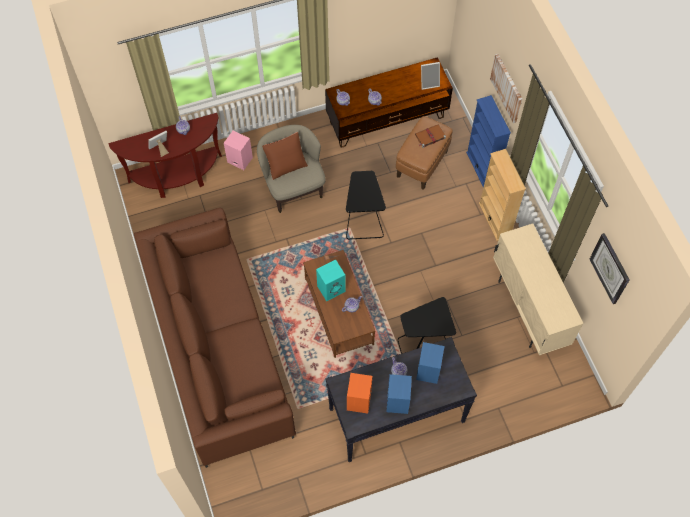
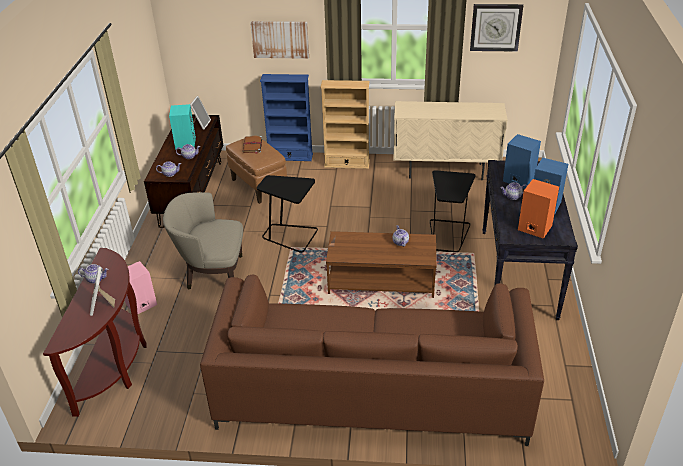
camera: 65 degrees left, 25 degrees down
brown pillow [262,132,308,180] -> none
turquoise speaker [316,260,345,301] -> turquoise speaker moved to [169,104,196,149]

